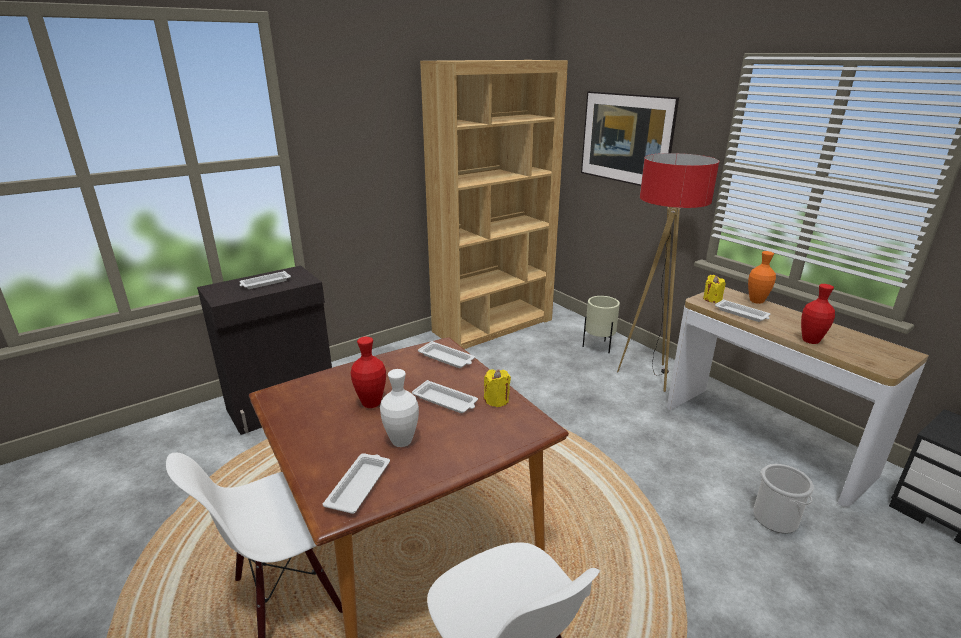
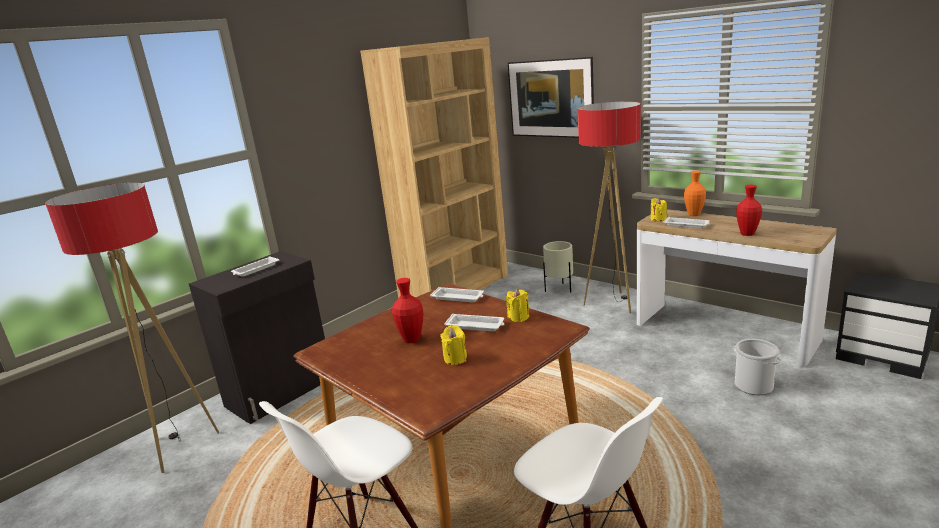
camera: 10 degrees left, 5 degrees down
white tray [323,453,390,514] -> none
white vase [380,369,419,447] -> yellow candle [440,325,467,365]
none -> floor lamp [45,183,219,473]

